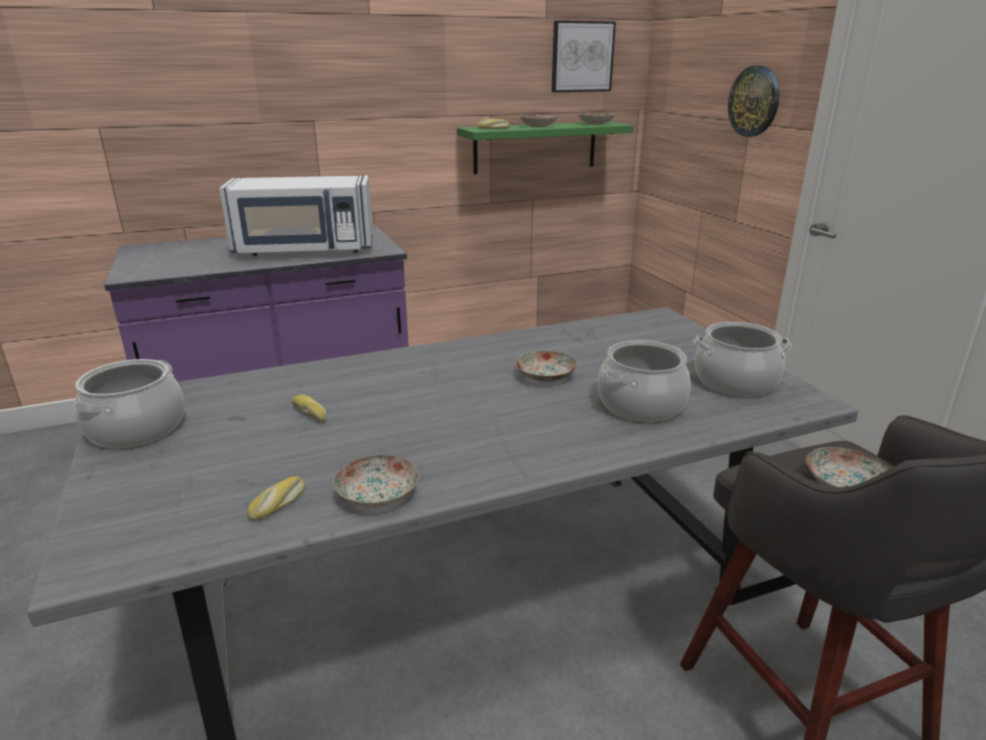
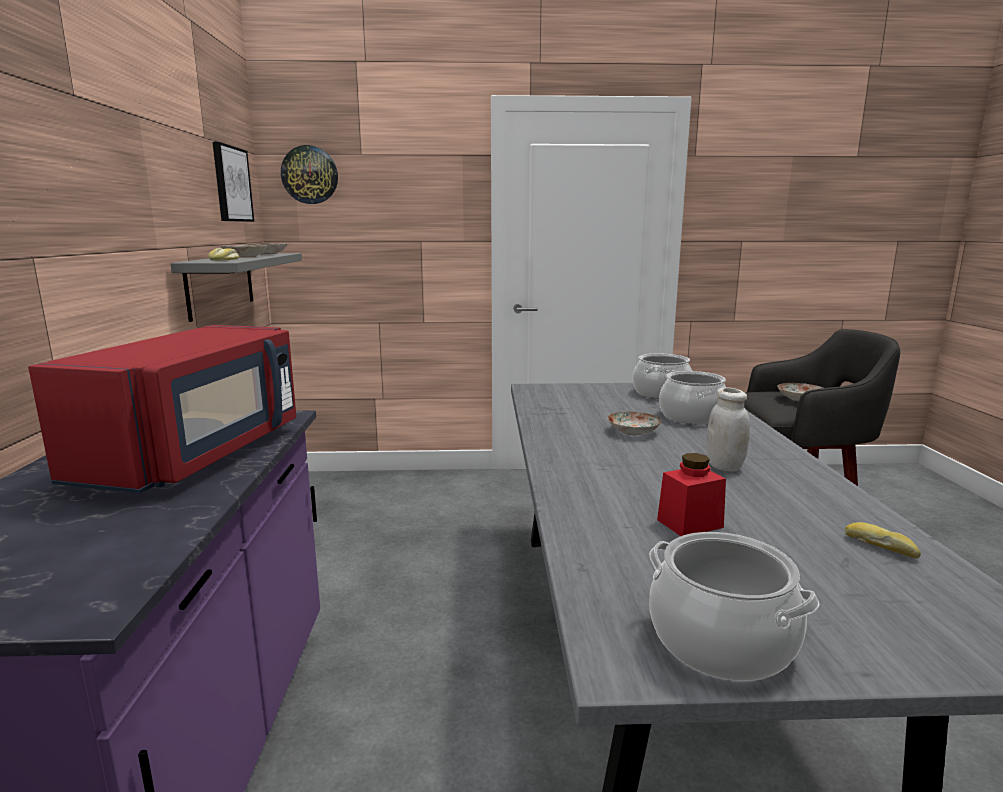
camera: 70 degrees left, 10 degrees down
white microwave [219,176,373,256] -> red microwave [28,325,296,493]
bread [291,394,327,423] -> red jar [657,453,726,536]
plate [333,455,419,508] -> none
green shelf [457,122,634,174] -> grey shelf [170,253,302,322]
wall clock [728,66,779,137] -> wall clock moved to [281,145,338,204]
none -> white jar [706,387,750,471]

